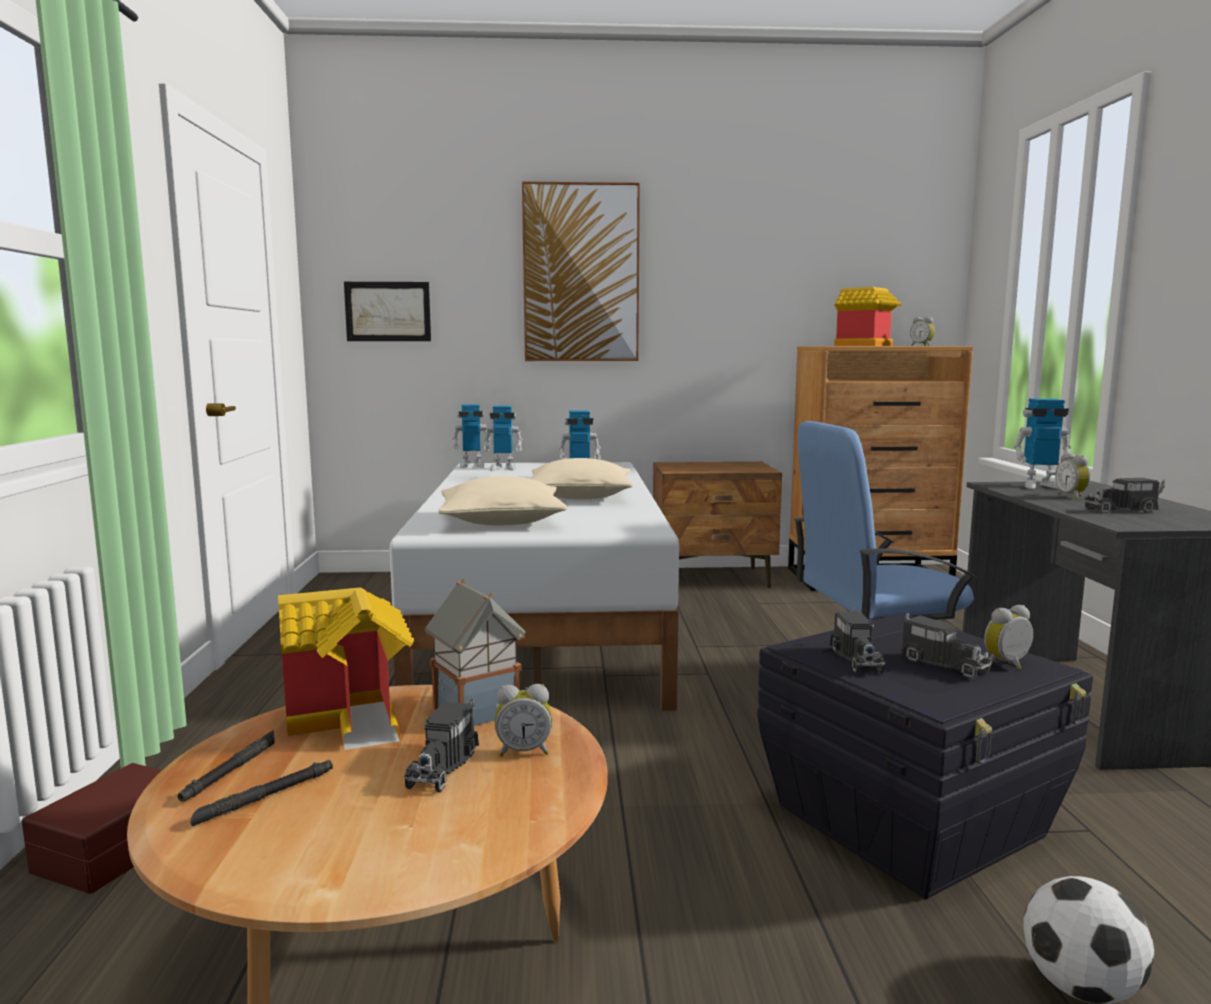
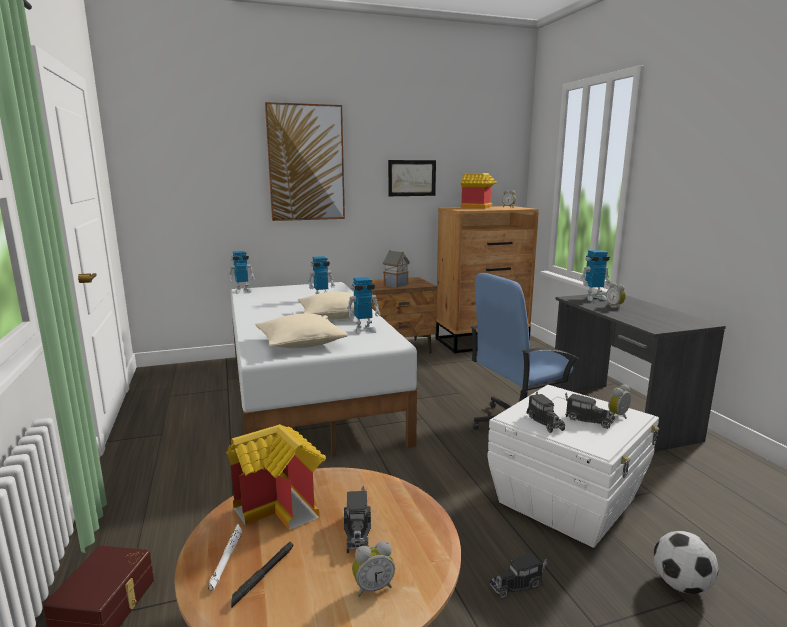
camera: 15 degrees left, 5 degrees up
black flashlight [178,730,274,802] -> white flashlight [208,524,242,591]
picture [344,282,431,341] -> picture moved to [388,160,436,196]
toy house [425,579,525,726] -> toy house moved to [383,250,410,288]
toy robot [483,406,523,471] -> toy robot moved to [347,277,381,335]
alarm clock [495,684,552,757] -> alarm clock moved to [352,541,395,597]
black storage box [757,613,1093,899] -> white storage box [488,385,659,548]
toy truck [1084,478,1165,513] -> toy truck moved to [489,553,547,599]

